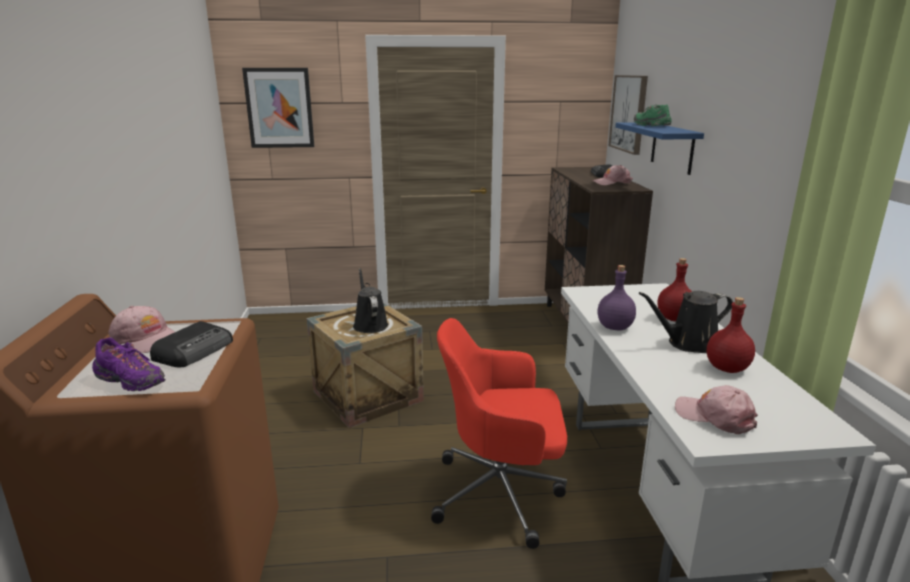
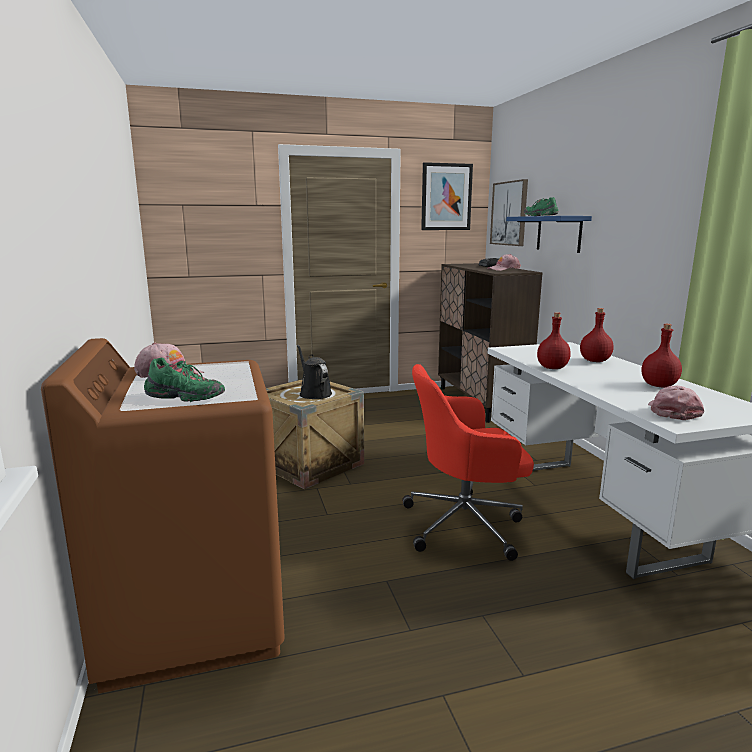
camera: 10 degrees left, 5 degrees down
purple shoe [92,337,165,391] -> green shoe [144,358,225,402]
radio [150,321,233,367] -> none
picture [242,68,314,148] -> picture moved to [421,162,473,230]
purple bottle [598,265,636,330] -> red bottle [537,312,571,369]
black watering can [639,291,733,353] -> none
pink cap [675,385,758,434] -> pink cap turned 75 degrees clockwise [648,386,704,420]

